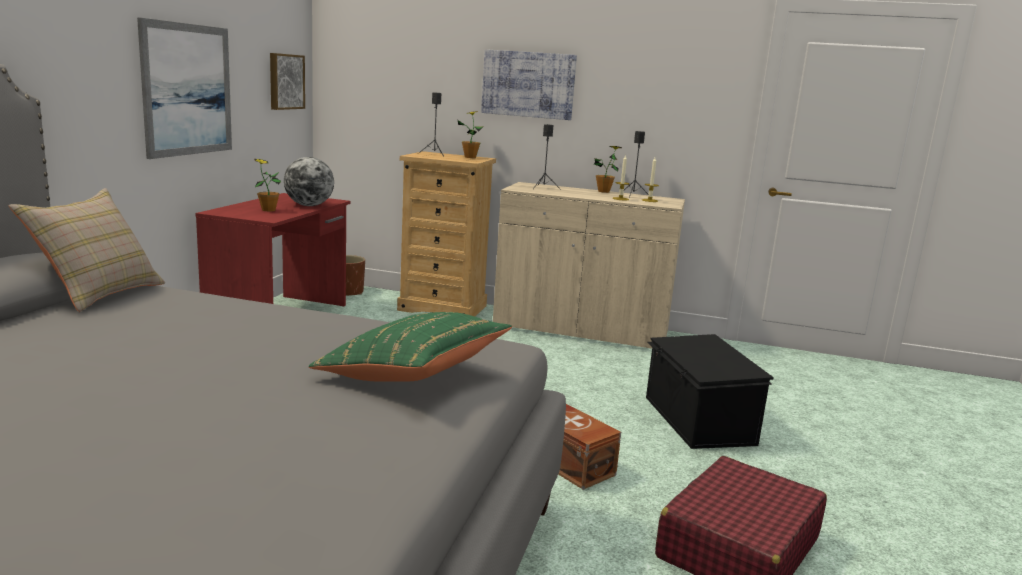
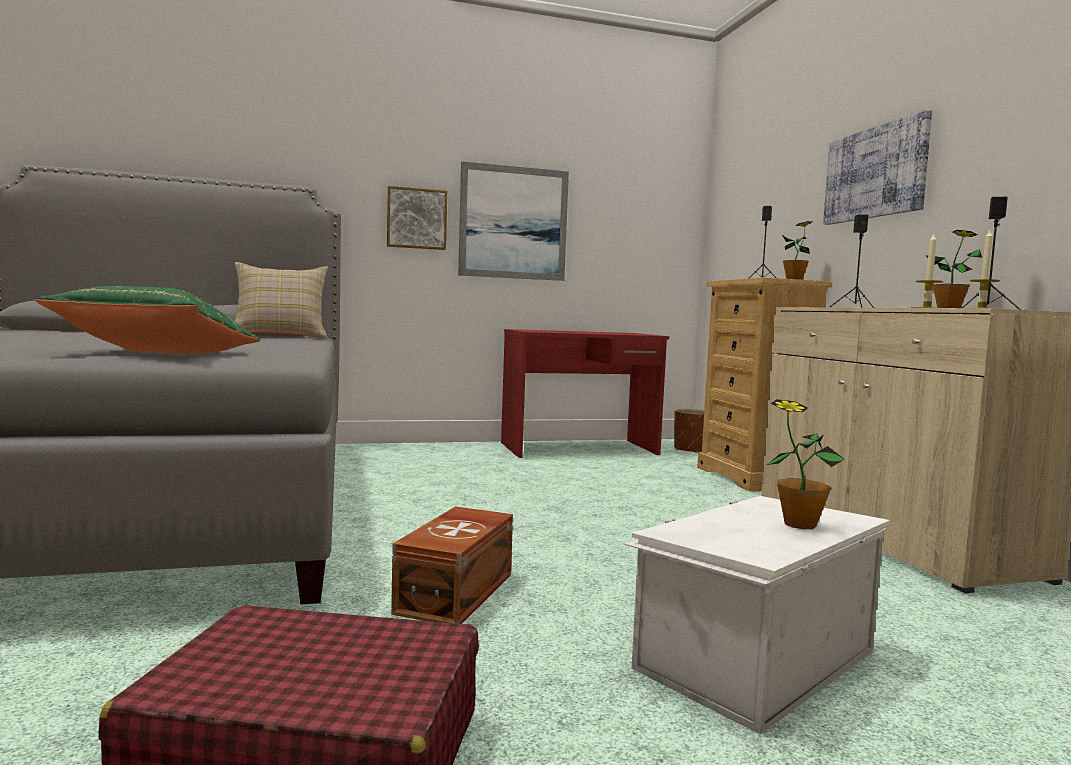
camera: 60 degrees right, 10 degrees down
potted plant [254,159,281,211] -> potted plant moved to [767,399,845,529]
picture [270,53,305,110] -> picture moved to [387,186,447,250]
globe [284,157,334,206] -> none
black storage box [646,334,774,449] -> white storage box [624,496,890,735]

